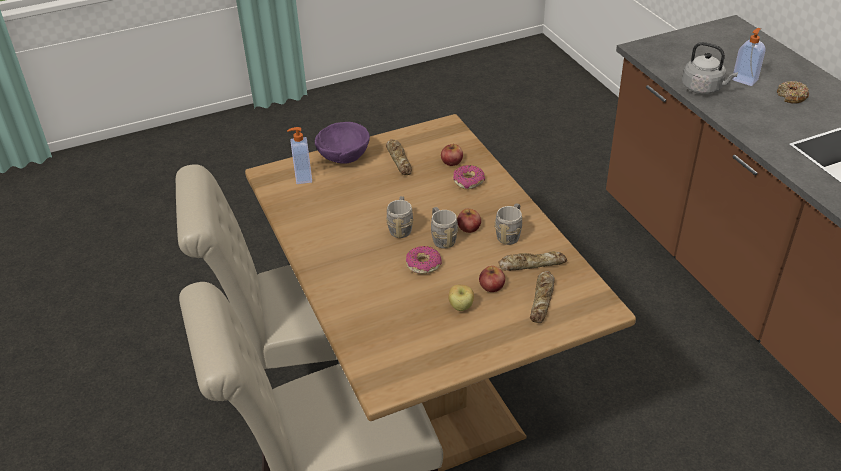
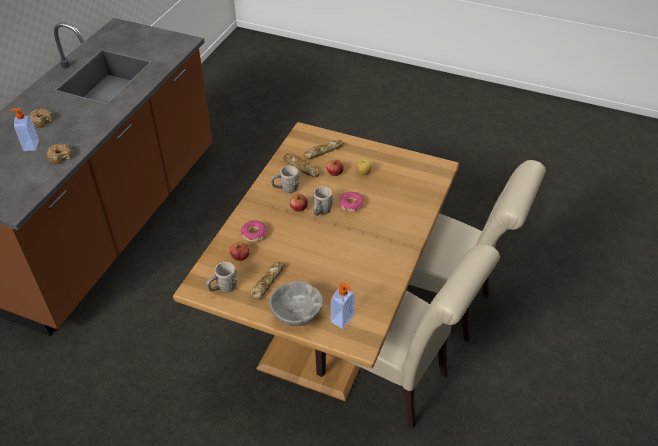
camera: 135 degrees left, 5 degrees up
purple bowl [315,122,370,164] -> grey bowl [269,281,323,326]
grey mug [386,196,413,238] -> grey mug moved to [206,262,237,292]
grey kettle [682,42,738,94] -> donut [47,144,72,164]

